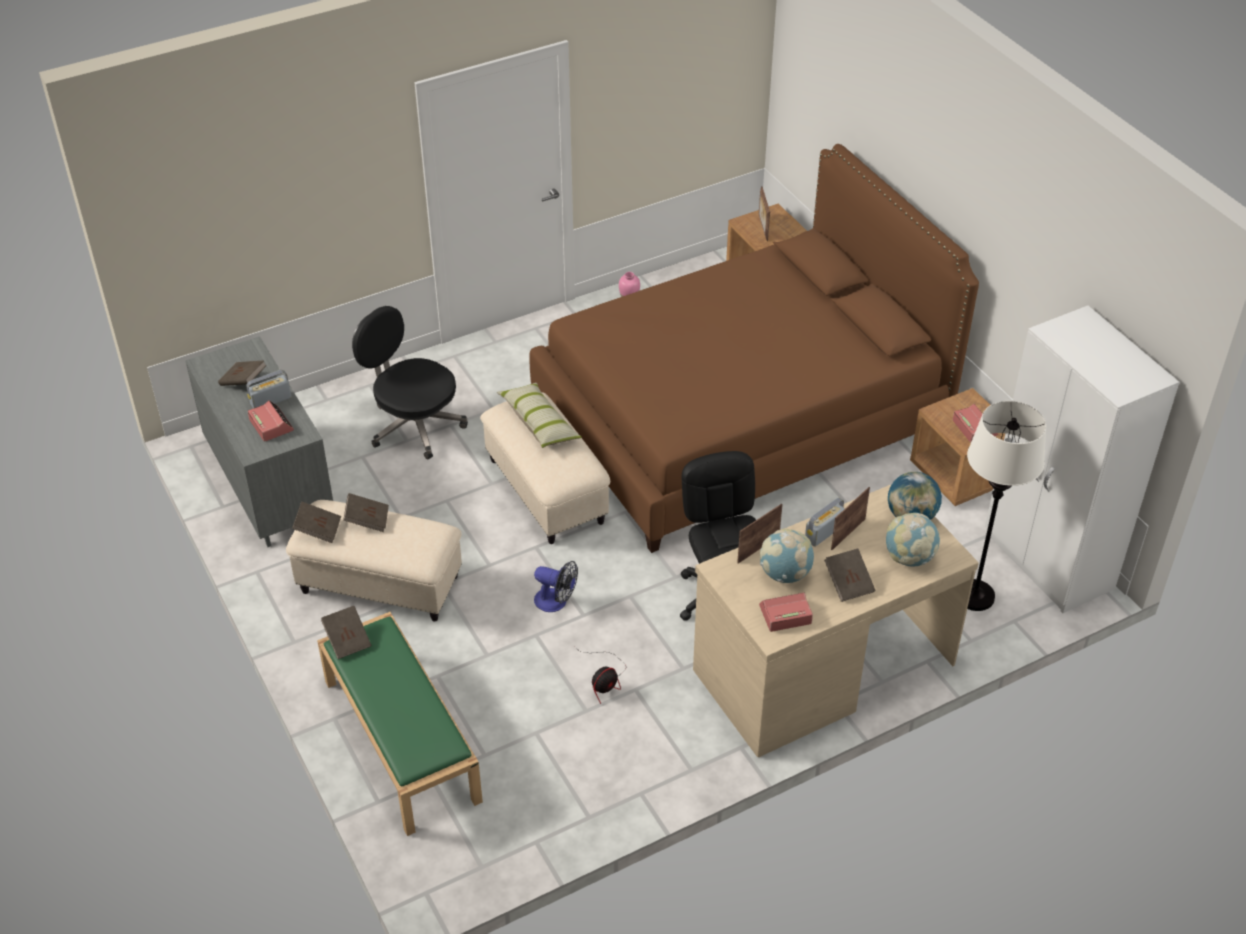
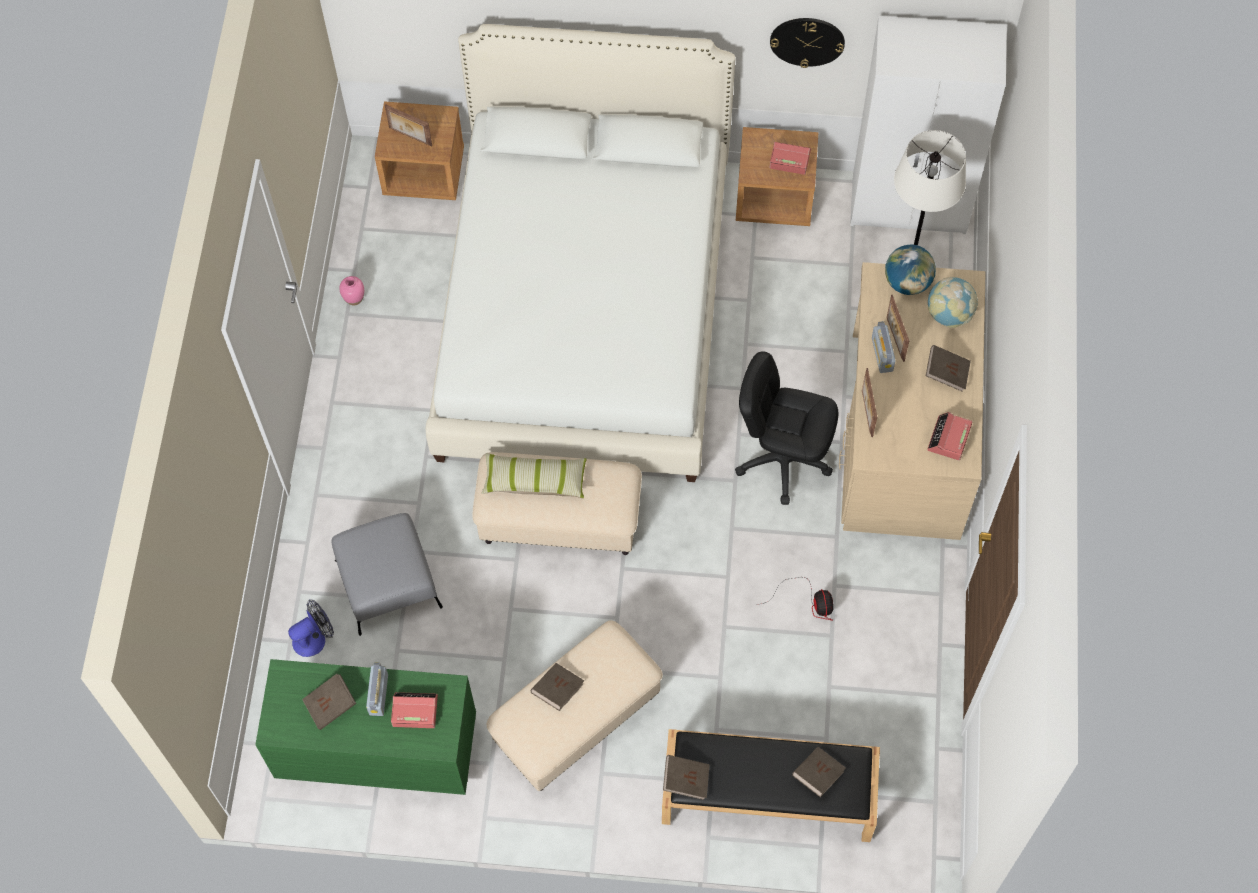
camera: 55 degrees left, 20 degrees up
grey dresser [185,336,333,547] -> green dresser [255,659,476,795]
brown book [292,502,341,543] -> brown book moved to [792,747,846,797]
green bench [317,612,483,836] -> black bench [662,729,880,842]
black office chair [352,306,468,460] -> grey ottoman [332,513,443,636]
brown bed [529,144,979,553] -> white bed [425,24,735,482]
fan [534,561,578,612] -> fan moved to [288,599,334,657]
globe [760,529,814,583] -> none
none -> wall clock [770,18,845,68]

